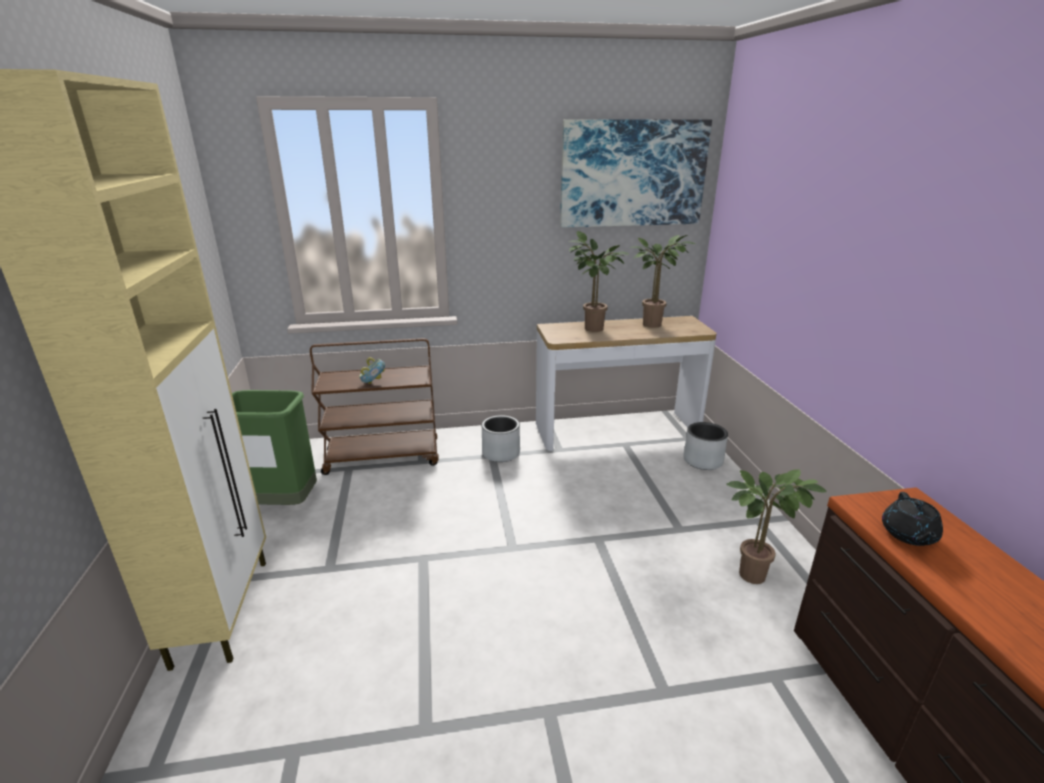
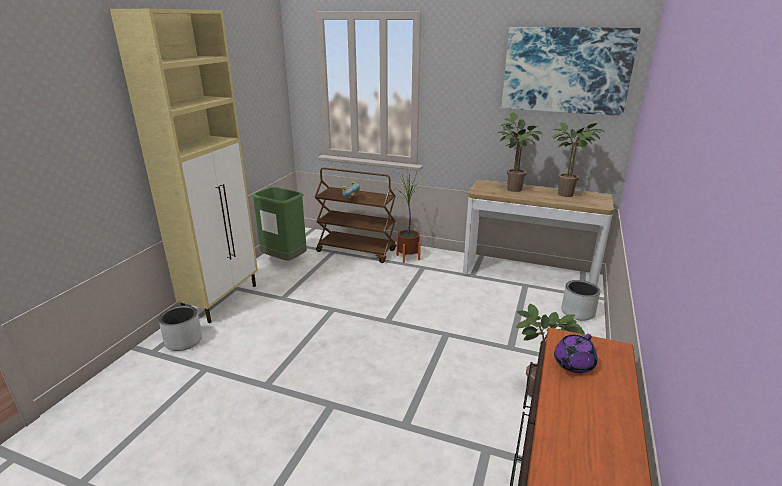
camera: 30 degrees right, 0 degrees up
grey planter [482,415,520,462] -> grey planter moved to [159,305,202,351]
black teapot [882,492,943,546] -> purple teapot [554,334,597,373]
none -> potted plant [393,169,422,263]

